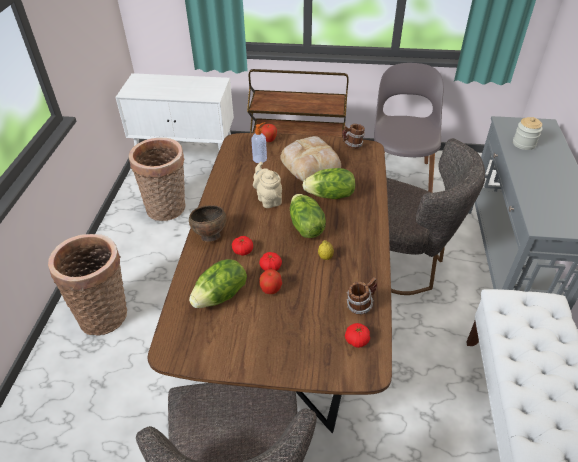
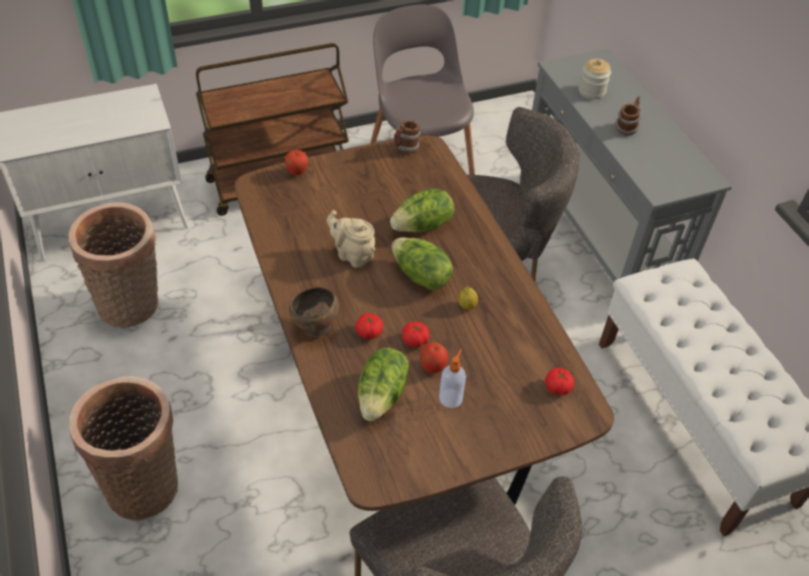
camera: 30 degrees left, 5 degrees up
soap dispenser [251,122,267,163] -> soap dispenser moved to [439,349,466,408]
bread [280,136,341,181] -> none
mug [347,277,377,315] -> mug moved to [615,96,642,135]

